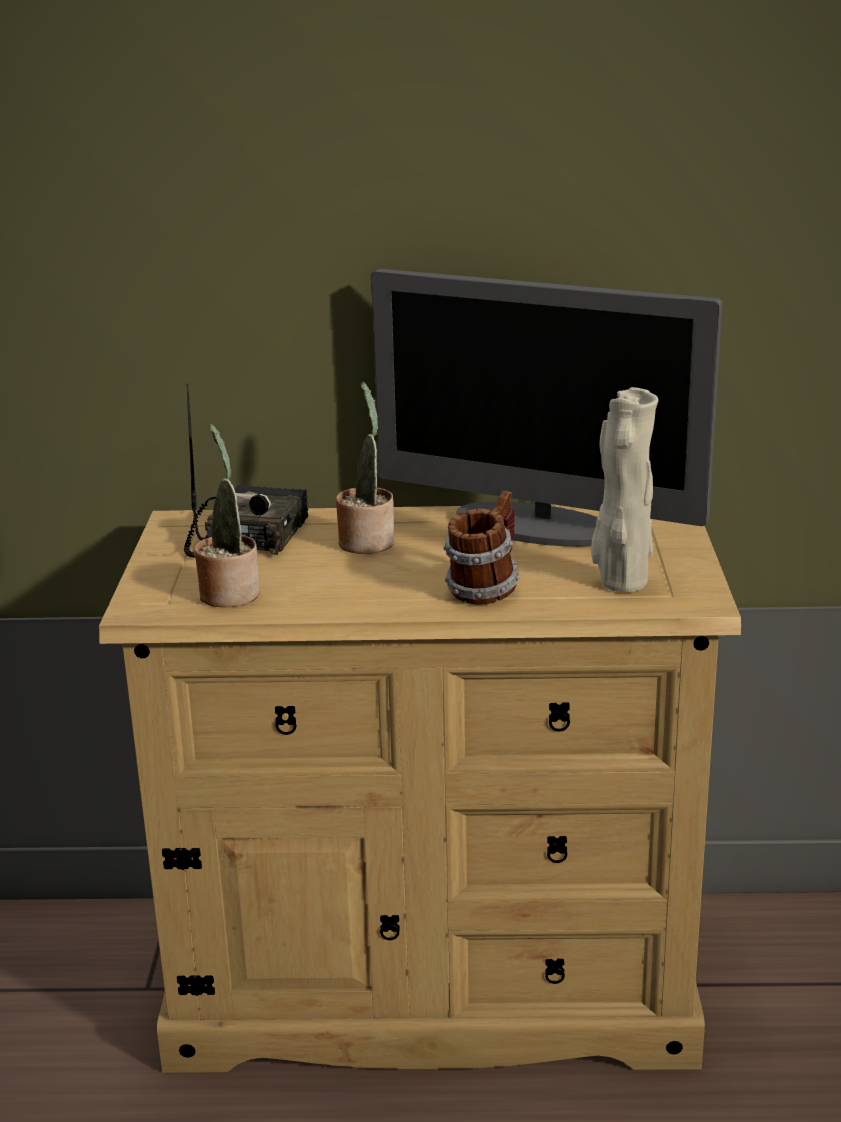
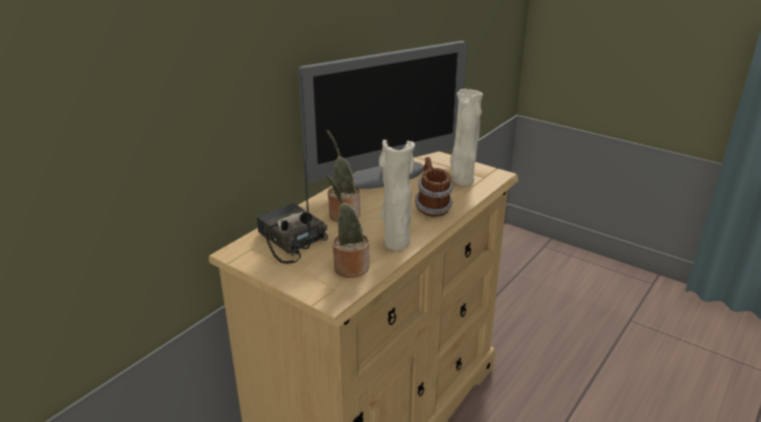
camera: 55 degrees left, 5 degrees up
none -> beige vase [379,140,415,250]

